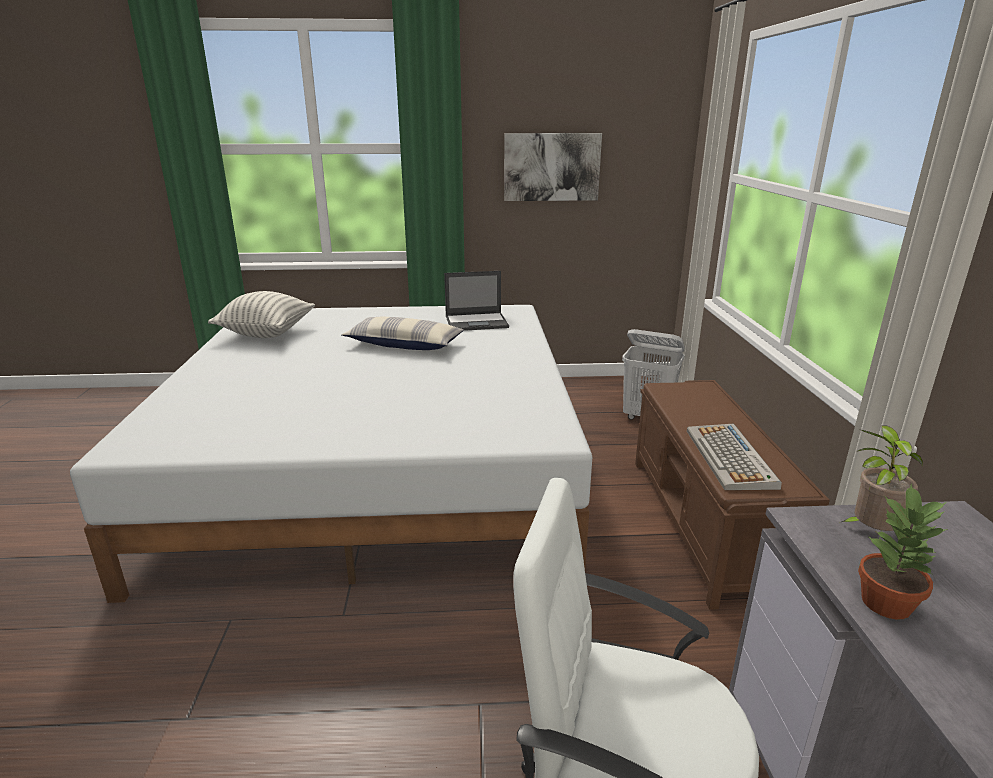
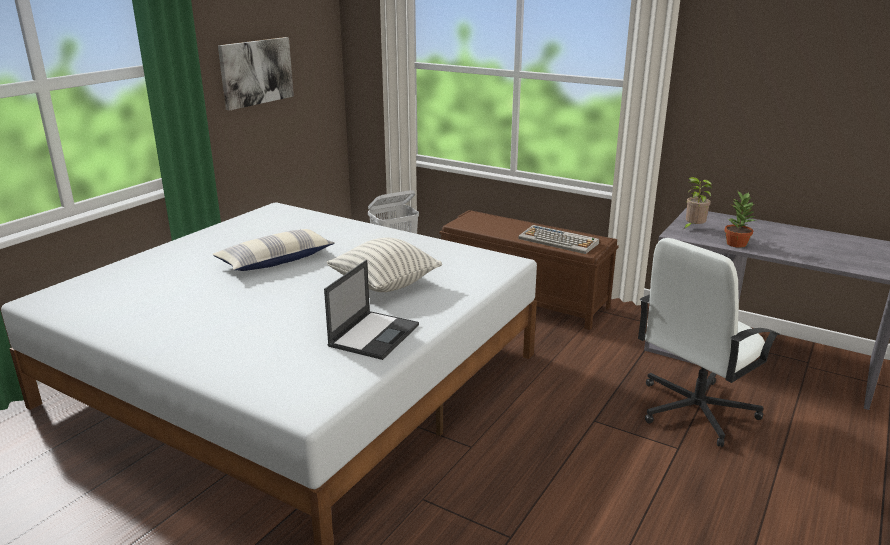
camera: 55 degrees left, 0 degrees up
pillow [208,291,315,338] -> pillow moved to [327,238,442,292]
laptop [444,271,509,331] -> laptop moved to [324,260,419,360]

